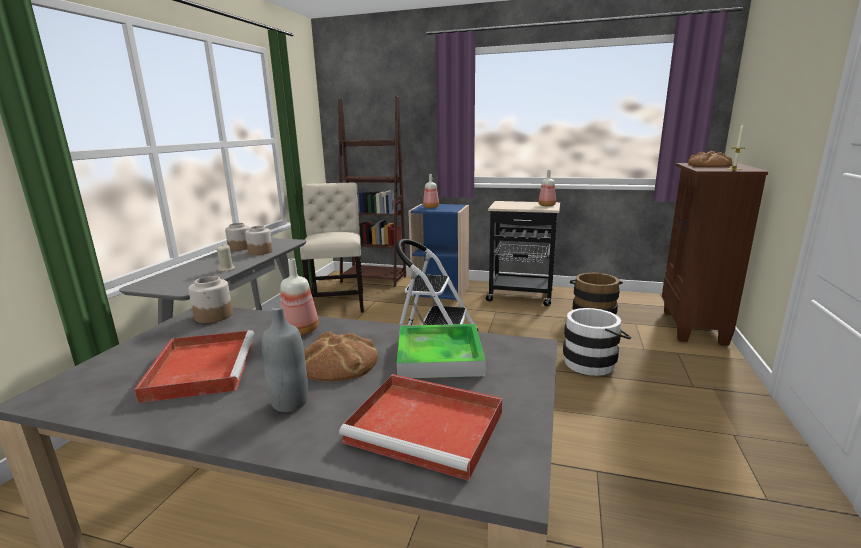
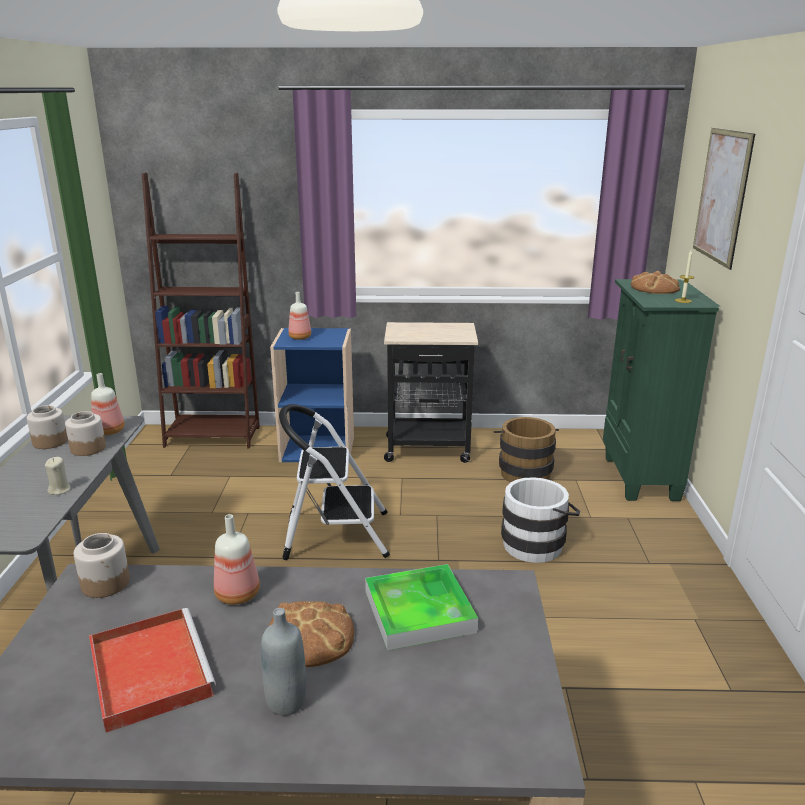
camera: 15 degrees left, 5 degrees up
beige chair [300,183,364,313] -> none
red tray [339,374,502,481] -> none
bottle [538,170,556,206] -> bottle moved to [91,373,125,435]
brown cabinet [662,163,768,346] -> green cabinet [603,279,721,501]
none -> picture [693,128,755,270]

